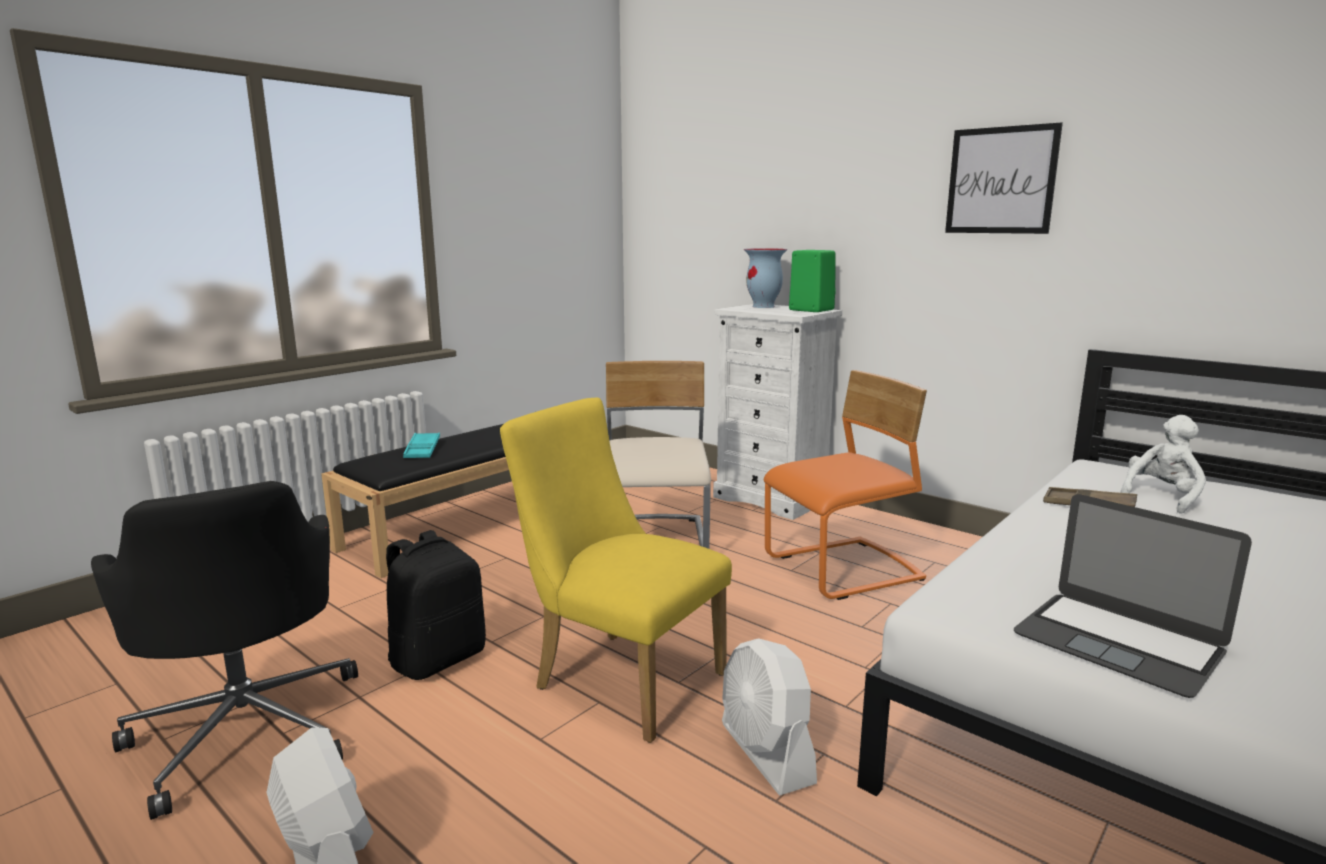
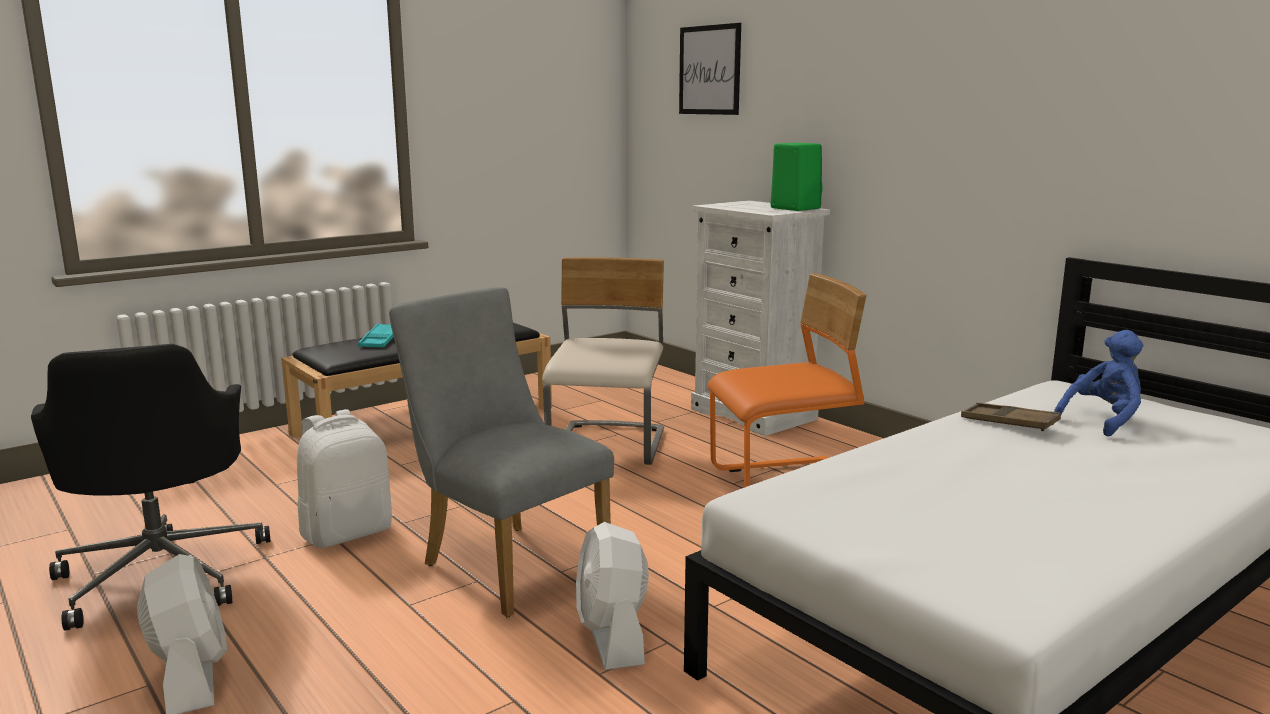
camera: 10 degrees right, 0 degrees up
black backpack [386,530,486,680] -> white backpack [297,409,392,548]
yellow chair [500,398,732,743] -> grey chair [389,287,614,617]
vase [744,248,787,308] -> none
picture [945,122,1063,234] -> picture moved to [679,23,741,115]
laptop [1014,494,1252,698] -> none
white plush toy [1120,415,1206,514] -> blue plush toy [1054,330,1143,436]

